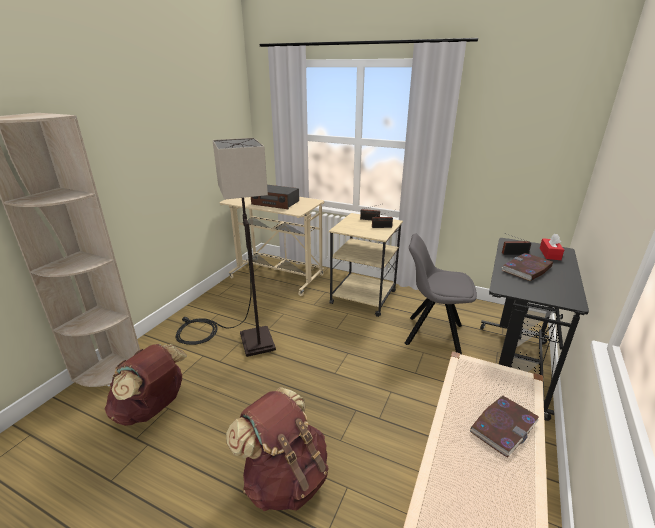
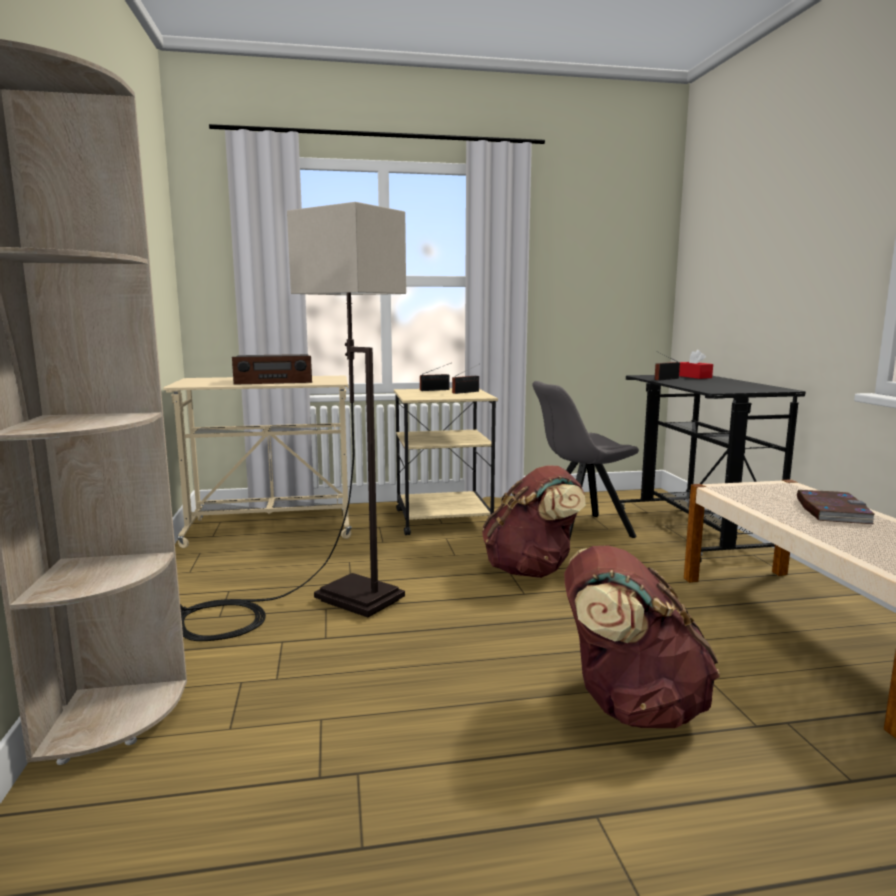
camera: 35 degrees left, 15 degrees down
brown backpack [104,344,187,426] -> brown backpack moved to [482,465,586,578]
book [502,253,553,281] -> none

